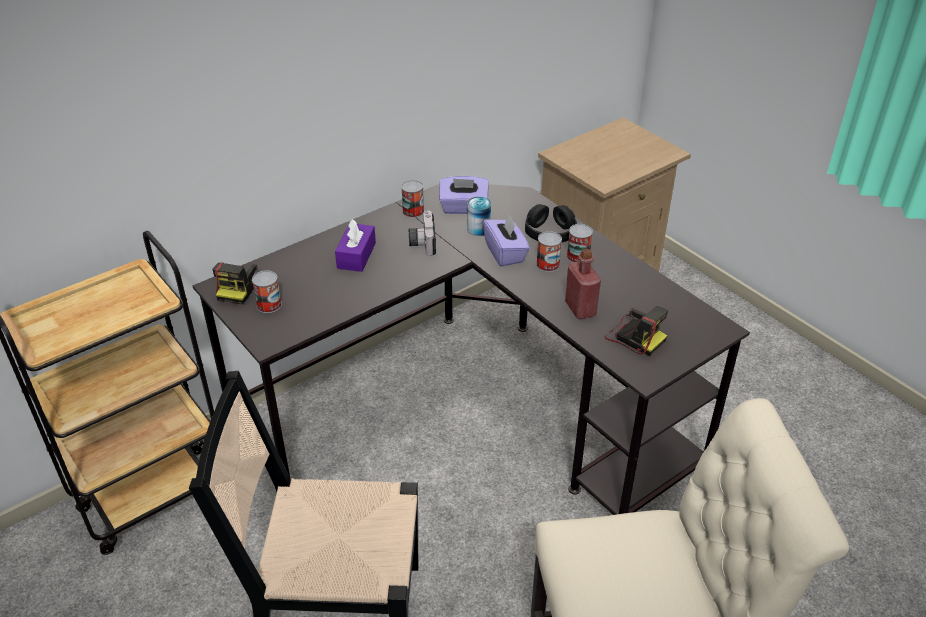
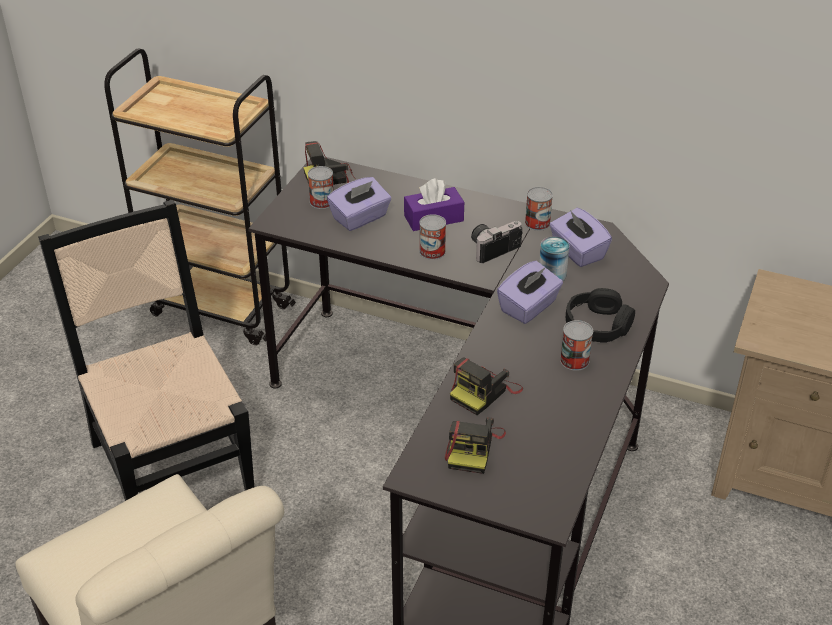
camera: 60 degrees right, 0 degrees up
can [536,231,562,272] -> can moved to [419,214,446,260]
red bottle [565,249,601,319] -> camera [450,357,523,415]
none -> purple tissue box [327,177,391,231]

